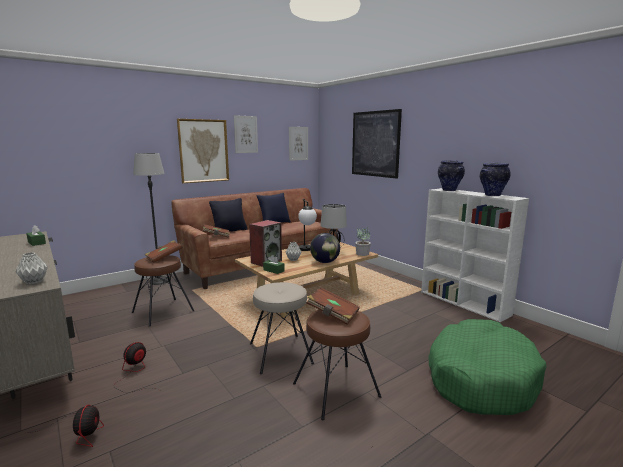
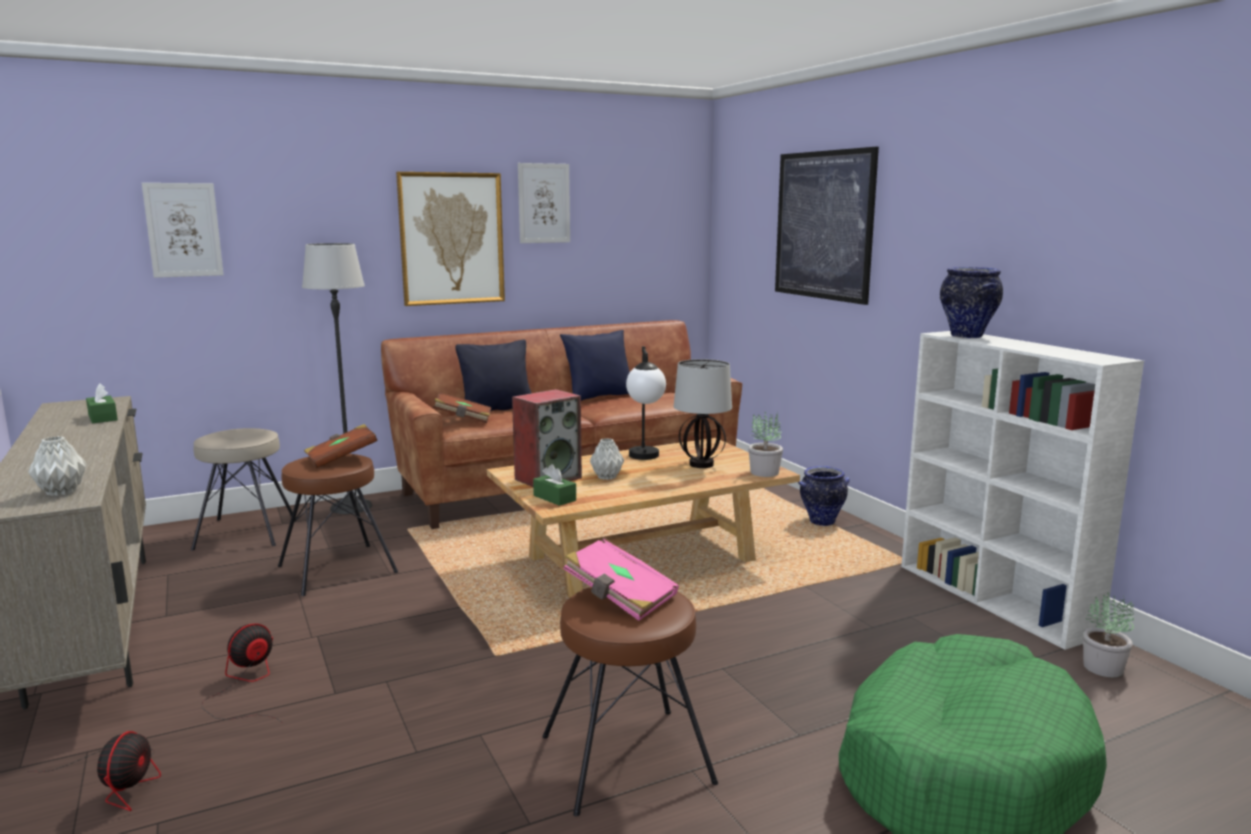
camera: 10 degrees right, 0 degrees up
beige stool [250,282,314,374] -> beige stool moved to [191,428,293,551]
picture [289,127,308,161] -> picture moved to [142,183,224,278]
brown book [306,287,360,325] -> pink book [563,537,679,621]
globe [310,233,340,263] -> none
vase [480,163,511,196] -> vase moved to [798,466,850,526]
none -> potted plant [1083,593,1134,677]

